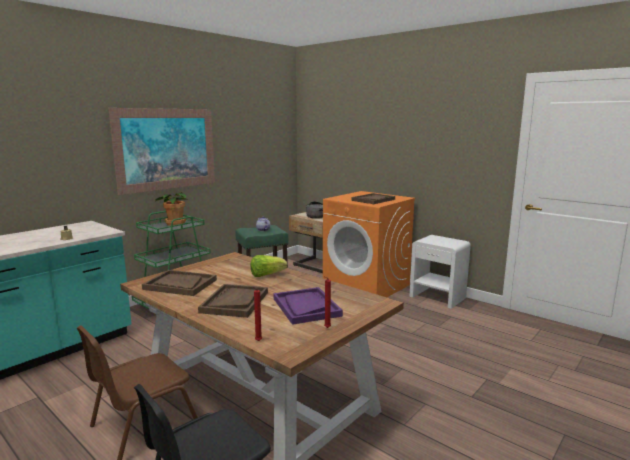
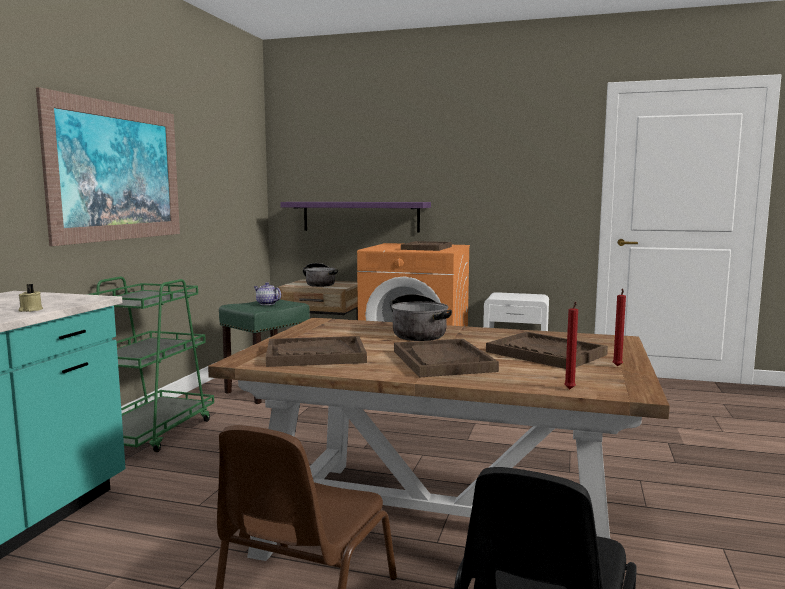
camera: 25 degrees left, 5 degrees down
potted plant [155,192,187,226] -> none
lettuce [251,255,287,277] -> cooking pot [390,294,452,341]
purple tray [274,287,343,325] -> brown tray [486,332,608,369]
none -> purple shelf [280,202,431,233]

